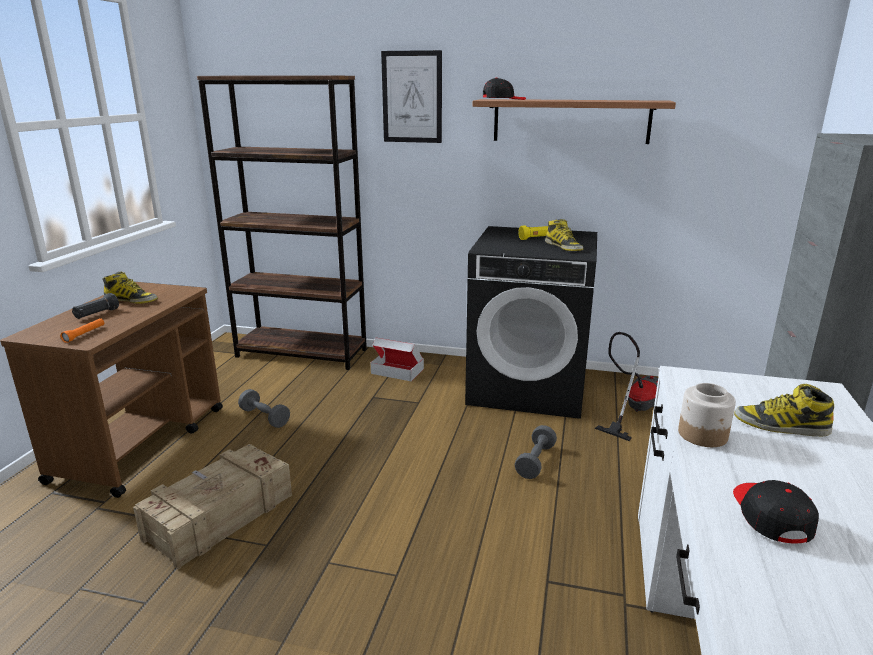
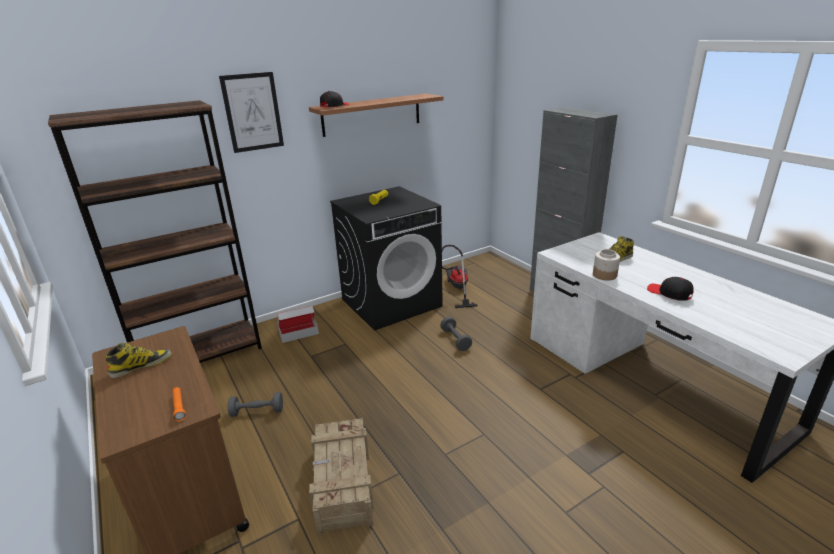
camera: 45 degrees left, 5 degrees up
black flashlight [72,293,119,319] -> none
boot [545,219,583,251] -> none

